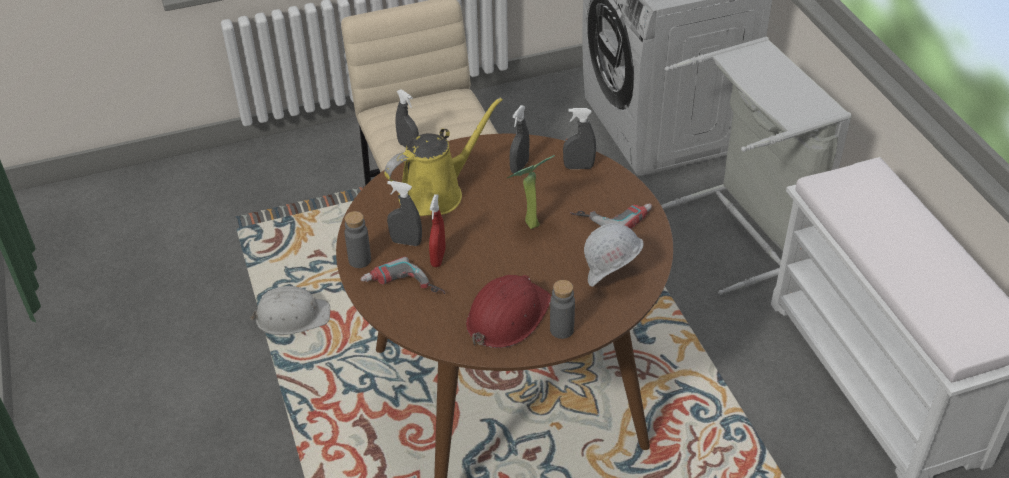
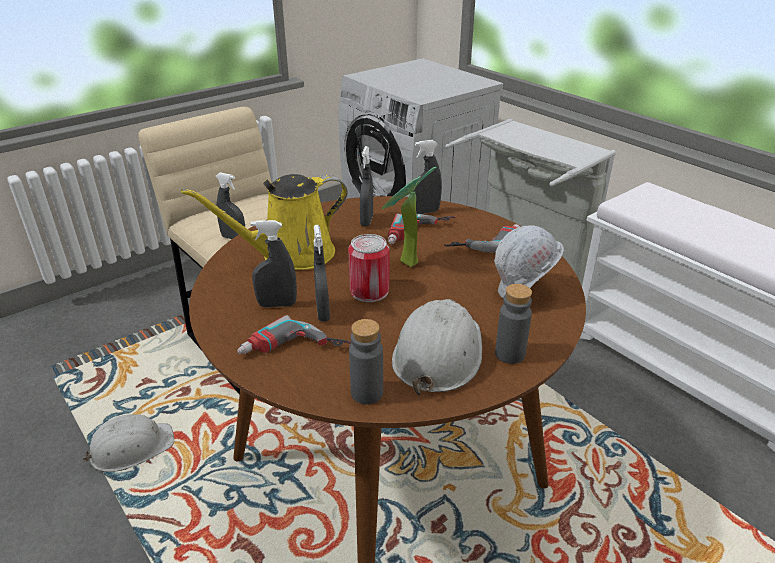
camera: 20 degrees left, 10 degrees down
grey bottle [344,211,371,268] -> grey bottle moved to [349,319,383,404]
yellow watering can [384,97,503,216] -> yellow watering can turned 150 degrees counterclockwise [181,174,348,270]
red spray bottle [429,194,445,267] -> grey spray bottle [314,225,330,321]
red hard hat [466,275,551,348] -> white hard hat [392,299,482,396]
none -> can [348,234,389,302]
none -> power drill [388,213,456,244]

